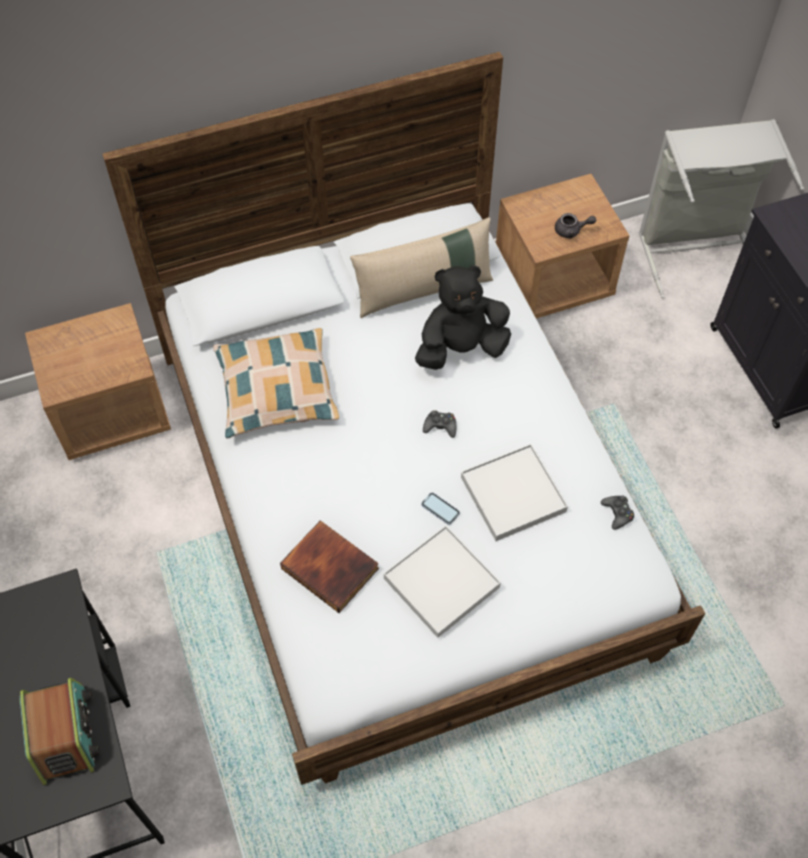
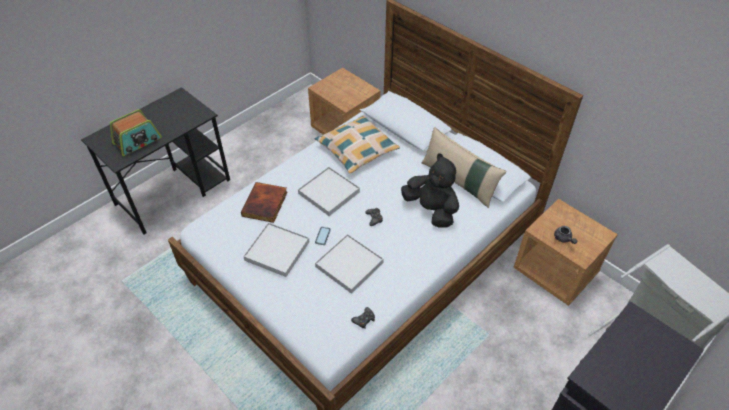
camera: 65 degrees right, 10 degrees down
none -> white tray [298,167,360,216]

